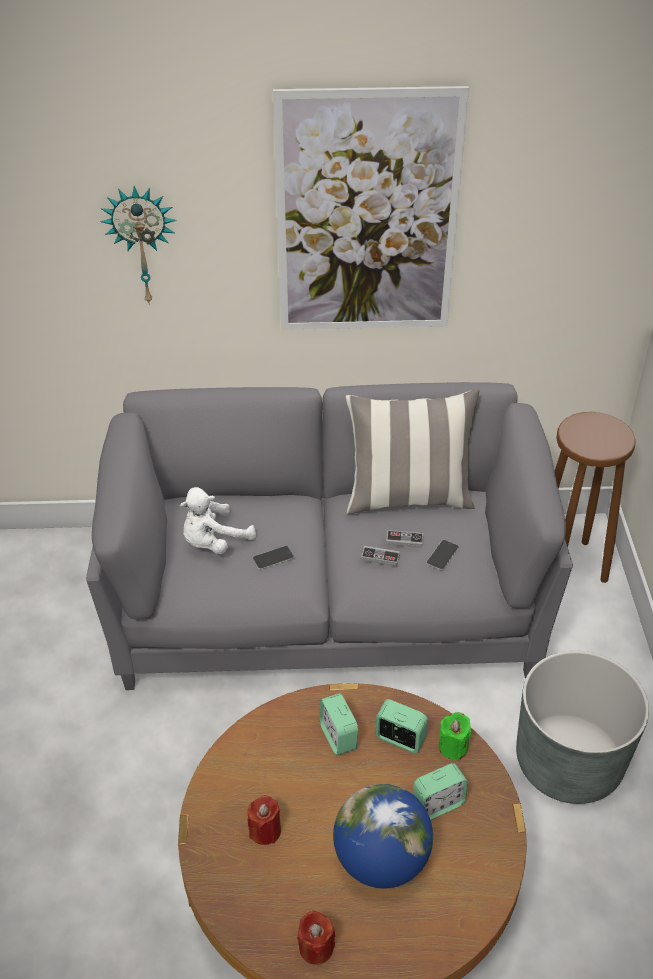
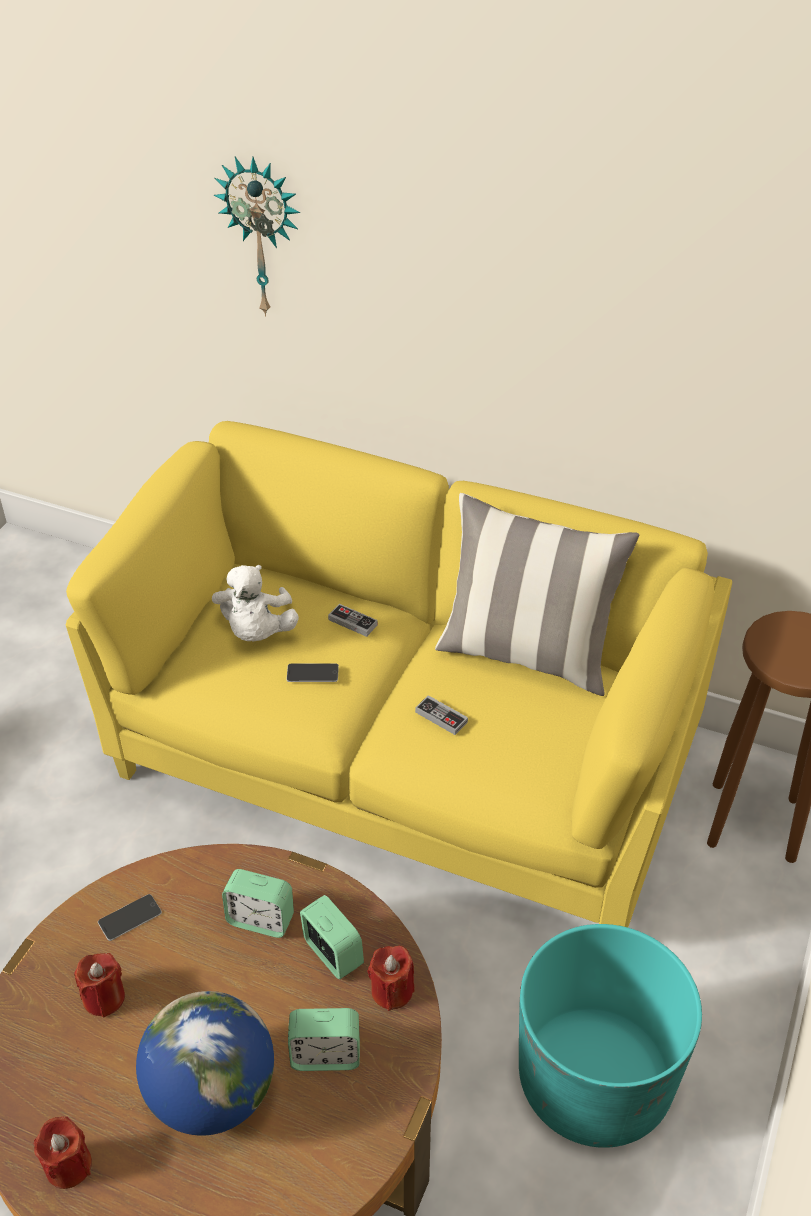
camera: 25 degrees right, 0 degrees up
grey sofa [86,382,573,690] -> yellow sofa [66,421,732,927]
white plush toy [180,487,256,554] -> white plush toy turned 75 degrees counterclockwise [212,565,299,642]
picture [273,86,469,330] -> none
alarm clock [319,693,358,756] -> alarm clock turned 75 degrees counterclockwise [222,869,294,938]
game controller [386,530,423,548] -> game controller moved to [328,604,378,637]
phone [426,540,459,570] -> phone moved to [98,894,162,941]
green candle [439,712,471,760] -> red candle [367,946,415,1011]
grey planter [516,651,649,804] -> turquoise planter [519,924,702,1148]

